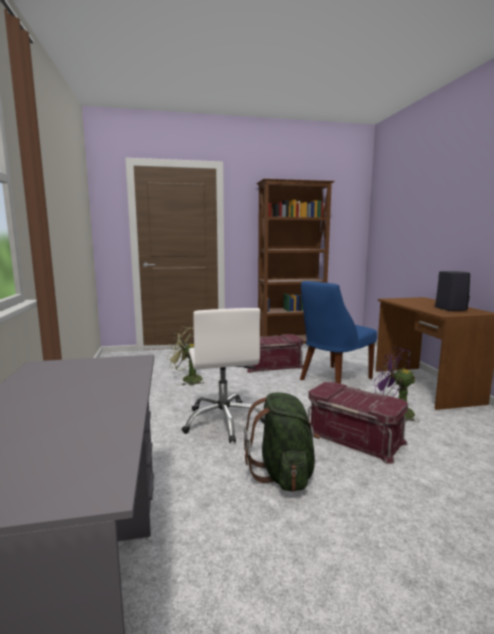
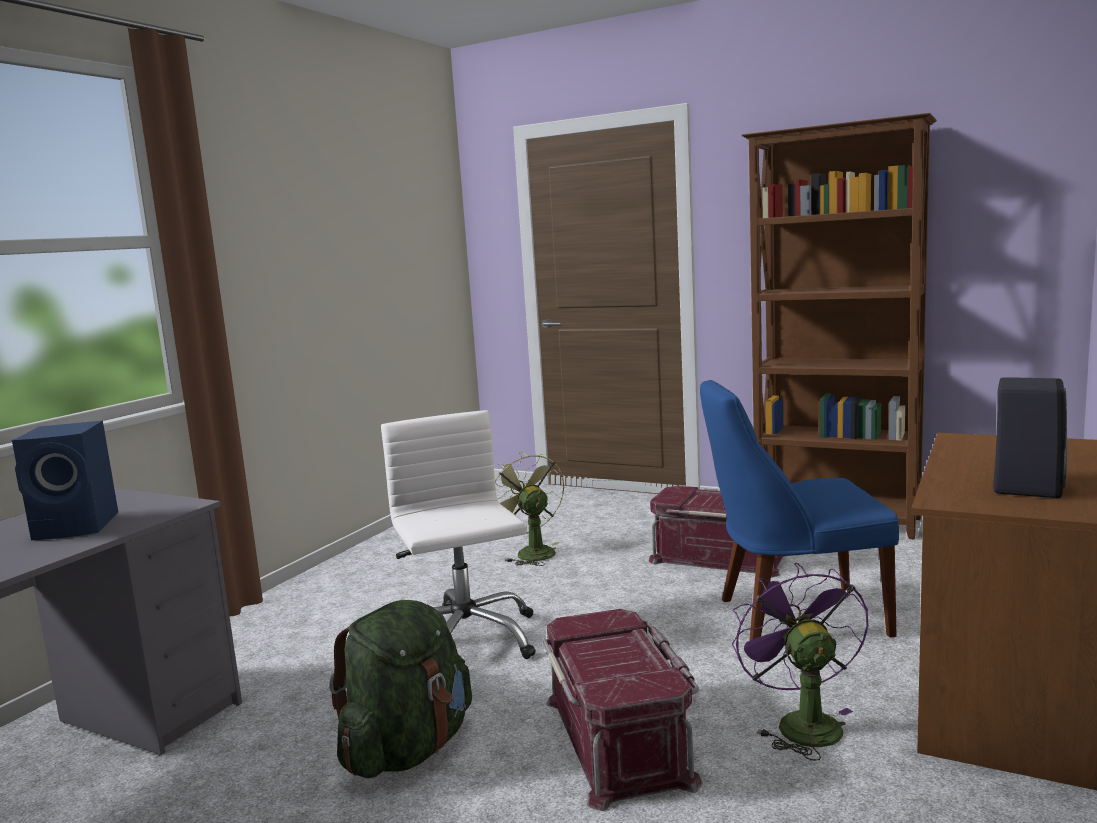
camera: 40 degrees right, 0 degrees up
white office chair [182,308,265,443] -> white office chair turned 135 degrees clockwise [381,410,536,659]
none -> blue speaker [12,421,118,540]

